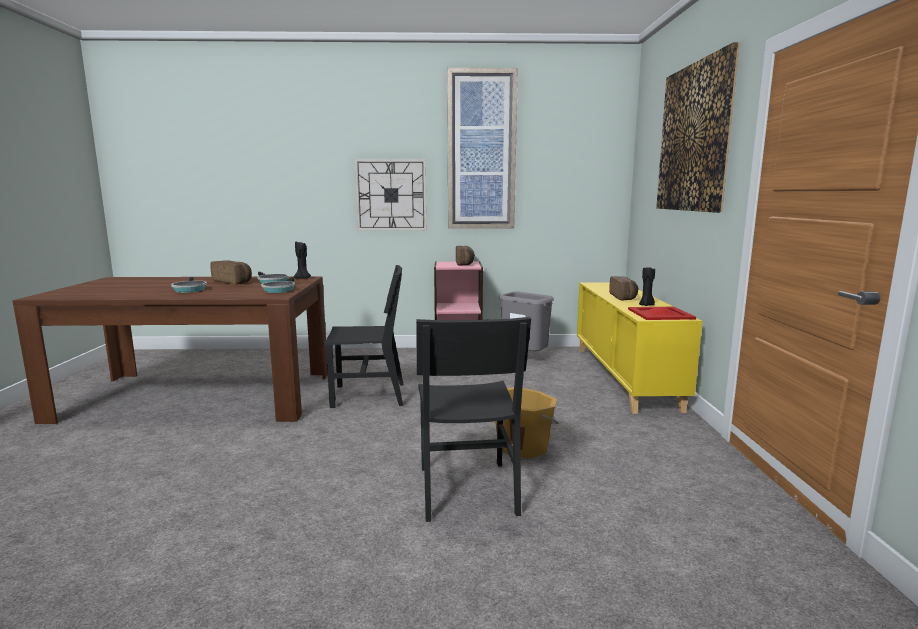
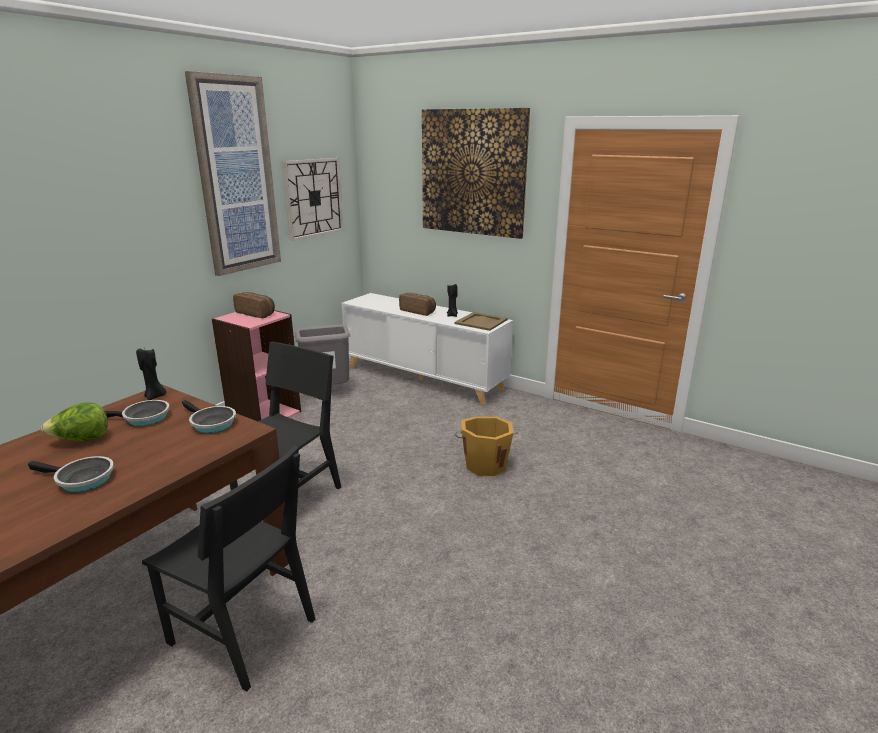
camera: 55 degrees left, 10 degrees up
bread [210,260,252,284] -> lettuce [41,402,108,442]
wall clock [355,159,427,231] -> wall clock moved to [282,158,344,241]
black chair [416,317,531,522] -> black chair moved to [142,445,316,692]
yellow cabinet [577,282,702,414] -> white cabinet [341,293,513,405]
red tray [628,307,696,320] -> beige tray [454,312,508,331]

